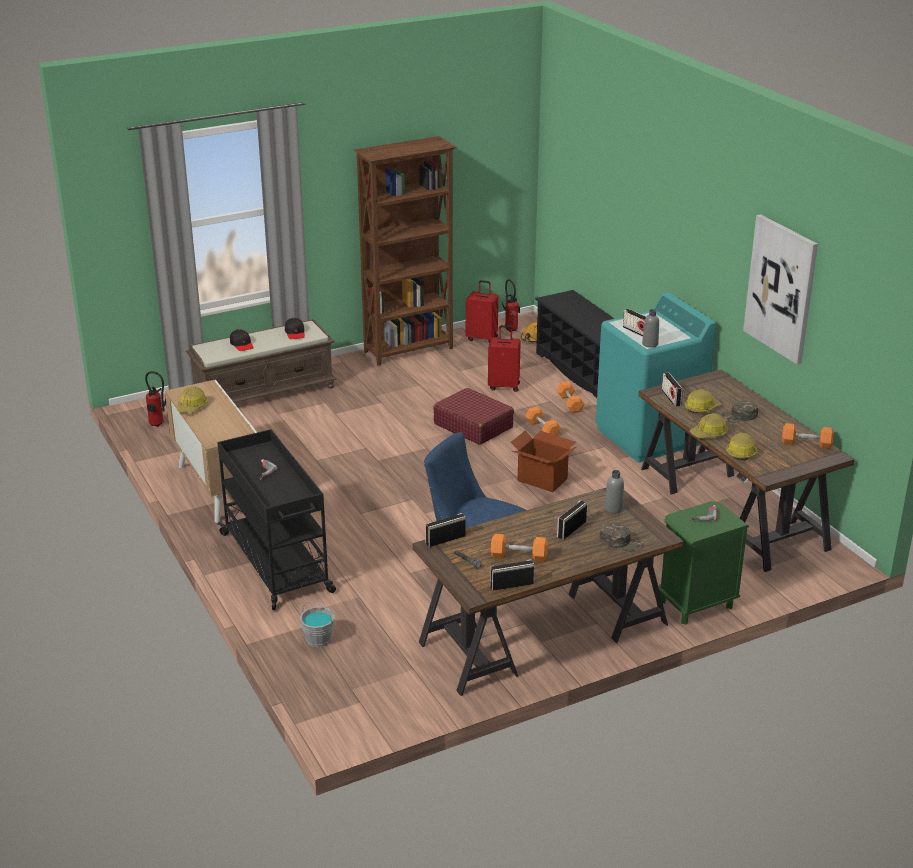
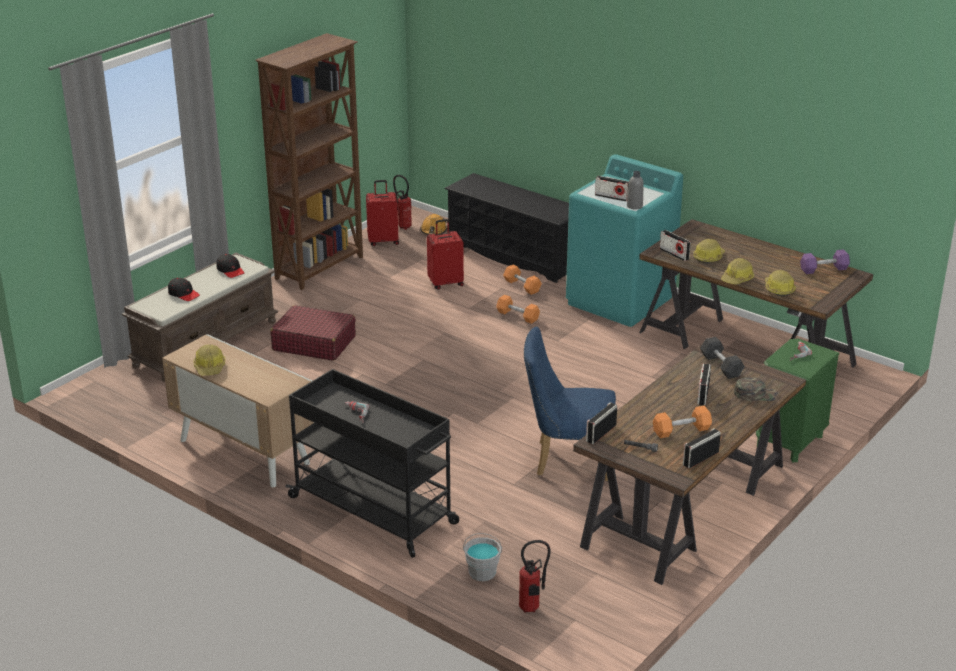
camera: 25 degrees left, 0 degrees up
fire extinguisher [145,371,166,427] -> fire extinguisher moved to [519,540,551,613]
red suitcase [433,388,514,445] -> red suitcase moved to [270,305,356,361]
cardboard box [511,431,576,492] -> none
grey bottle [605,470,624,514] -> grey dumbbell [700,337,745,379]
green cap [720,400,758,422] -> none
picture [743,214,818,364] -> none
orange dumbbell [782,423,834,449] -> purple dumbbell [800,249,850,274]

